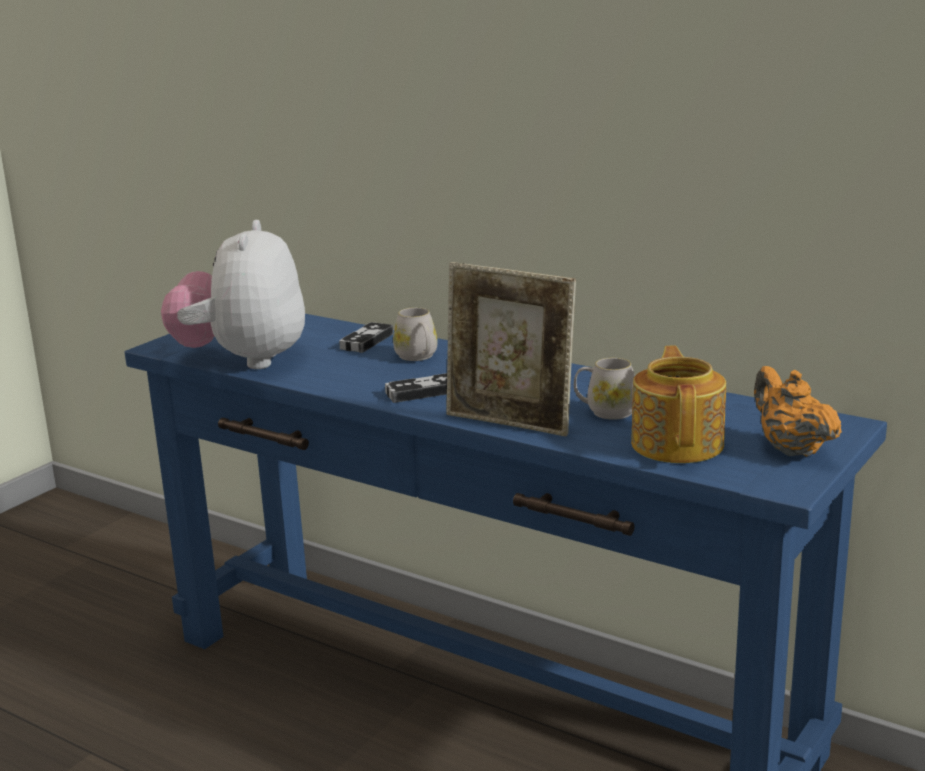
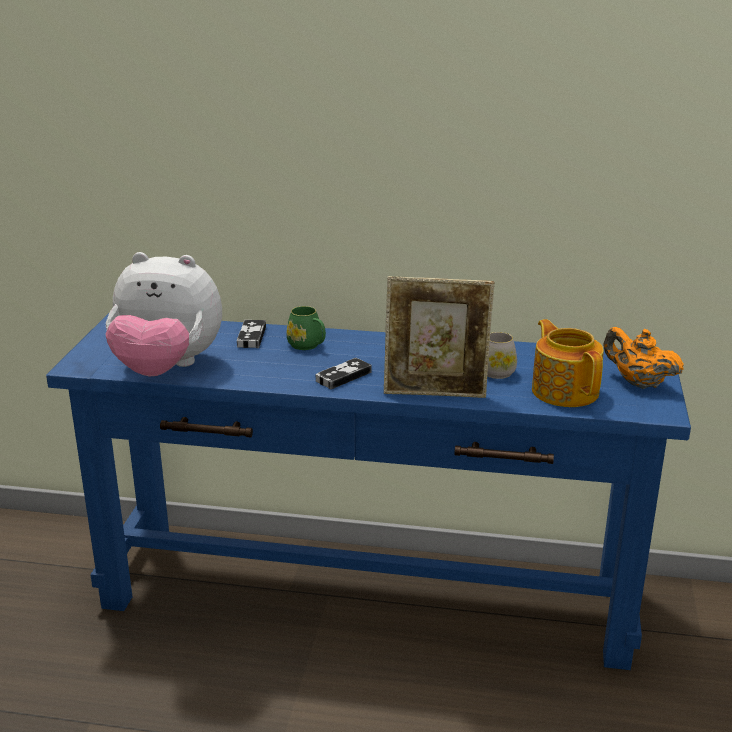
camera: 25 degrees left, 5 degrees up
plush toy [161,220,305,369] -> plush toy turned 60 degrees counterclockwise [105,252,222,376]
white mug [393,307,438,361] -> green mug [286,306,326,350]

